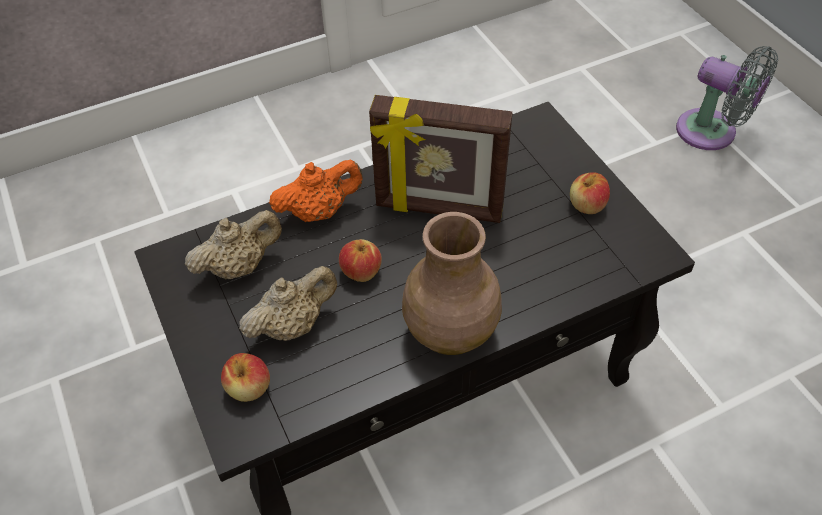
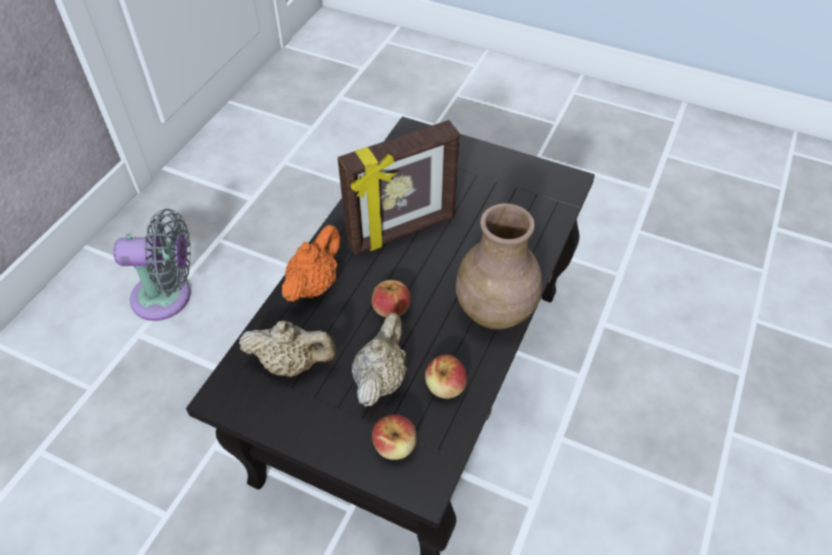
camera: 40 degrees left, 0 degrees up
beige teapot [185,210,282,279] -> beige teapot turned 75 degrees clockwise [239,321,338,377]
apple [570,173,610,214] -> apple moved to [425,354,467,399]
grey fan [676,46,778,150] -> grey fan moved to [113,209,191,321]

